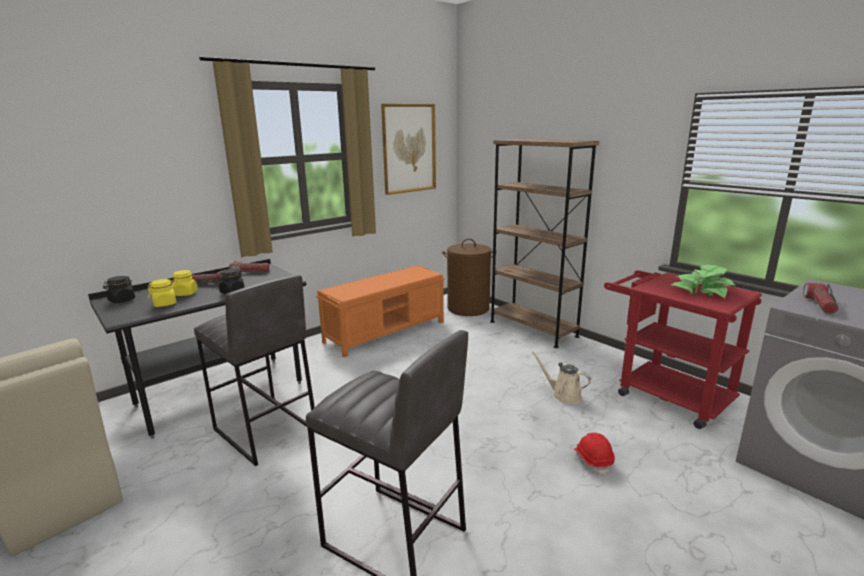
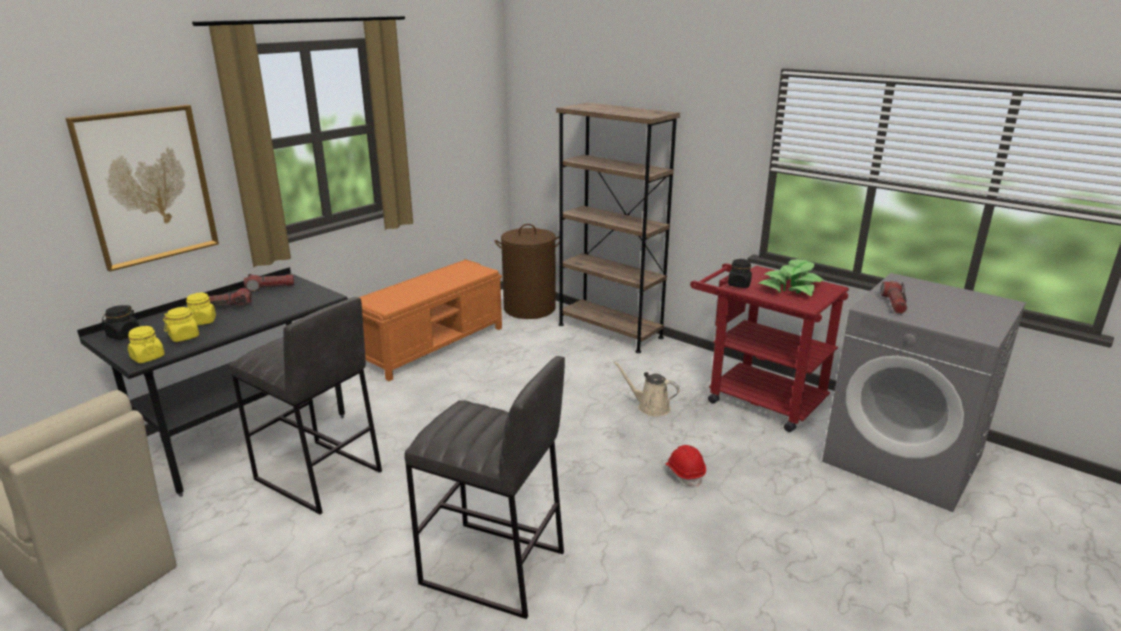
camera: 10 degrees left, 5 degrees up
black jar [218,269,245,294] -> black jar moved to [728,259,752,288]
picture [381,104,436,195] -> picture moved to [65,105,219,272]
none -> yellow jar [128,326,165,363]

